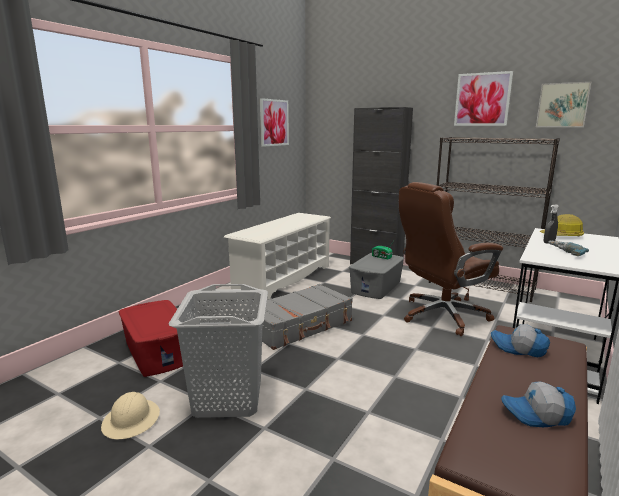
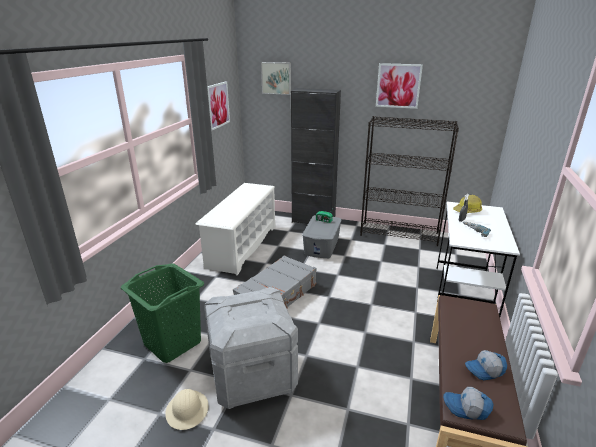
camera: 15 degrees left, 10 degrees up
red storage box [119,300,183,377] -> green laundry basket [121,263,204,363]
grey laundry basket [169,284,268,418] -> grey storage box [204,287,298,409]
brown office chair [399,182,503,336] -> none
cap [491,324,550,357] -> cap moved to [443,387,494,420]
picture [536,82,591,127] -> picture moved to [261,62,291,95]

